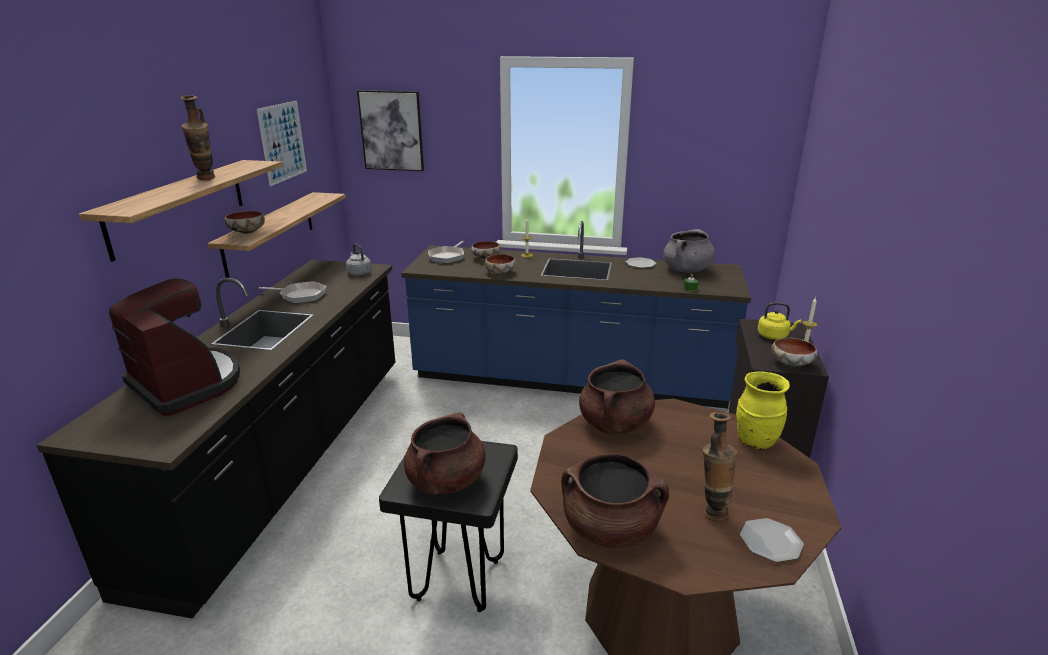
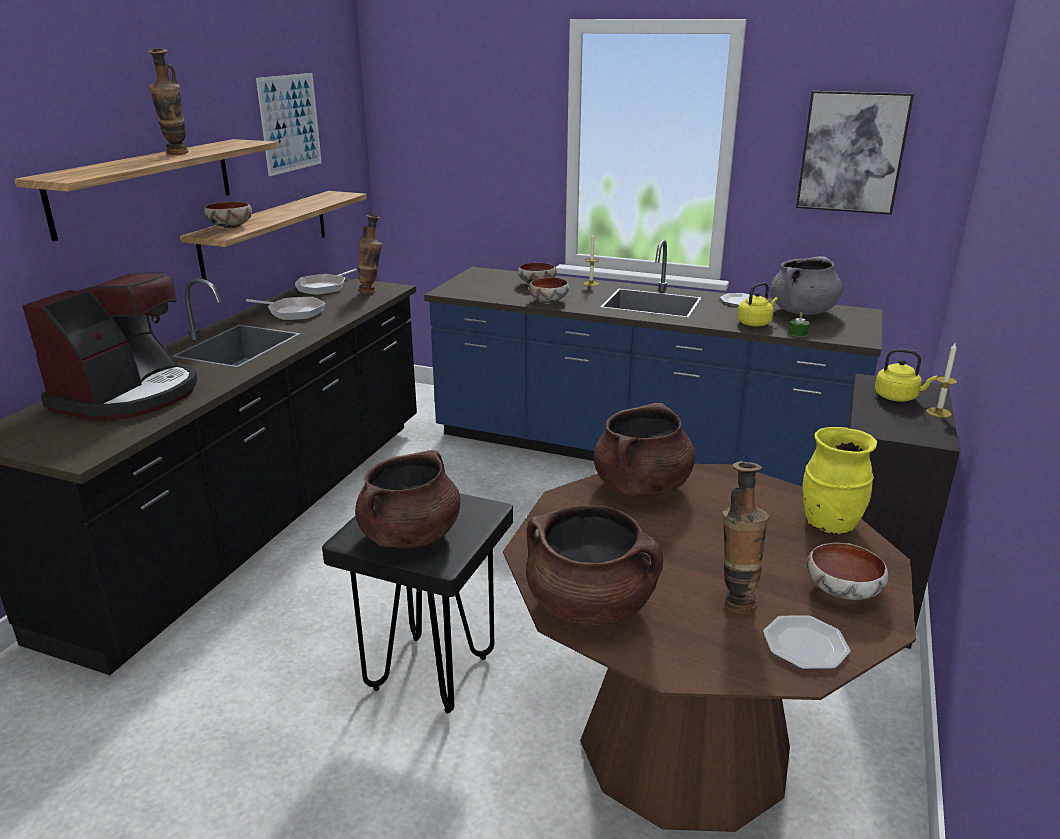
camera: 10 degrees right, 0 degrees up
coffee machine [109,278,240,416] -> coffee machine turned 60 degrees clockwise [22,273,198,420]
grey kettle [346,244,372,276] -> vase [358,215,382,294]
picture [357,90,424,171] -> picture moved to [796,91,914,215]
frying pan [428,241,464,263] -> frying pan moved to [295,269,357,295]
bowl [772,338,817,366] -> bowl moved to [807,542,889,600]
none -> yellow kettle [737,283,778,326]

